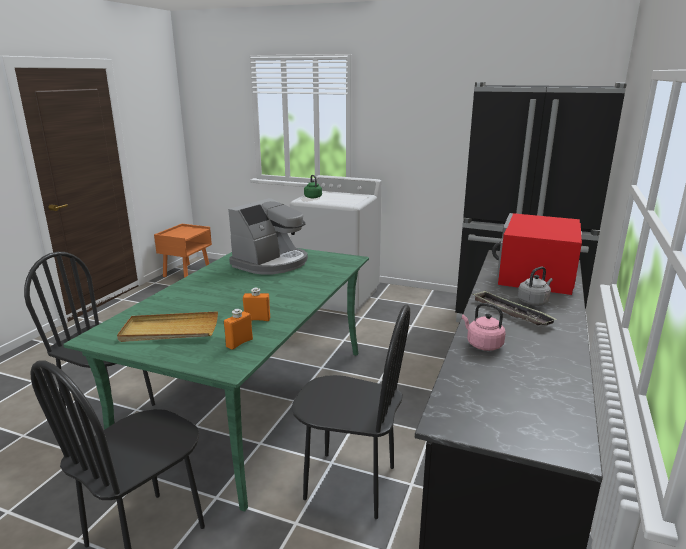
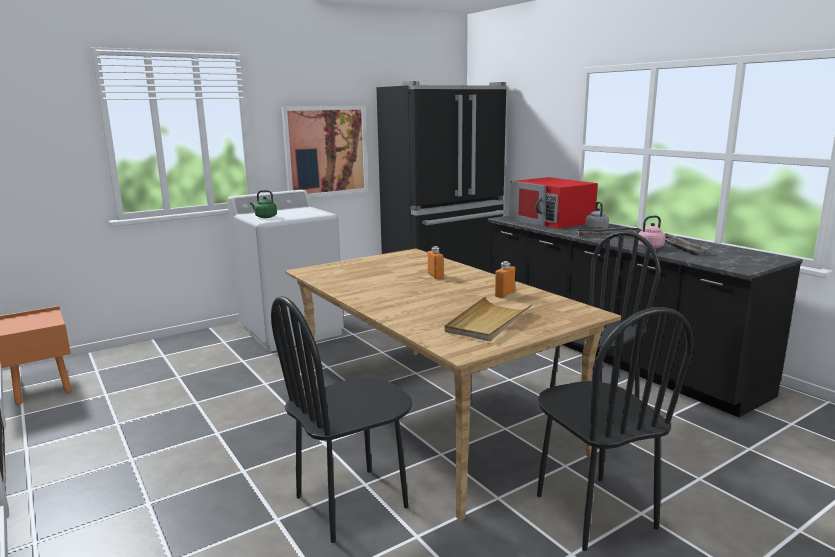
camera: 55 degrees left, 5 degrees down
green dining table [63,248,369,512] -> beige dining table [285,248,621,521]
orange bottle [224,309,253,350] -> orange bottle moved to [428,246,444,279]
coffee machine [228,198,308,275] -> none
none -> picture [282,105,368,198]
none -> tray [665,233,709,255]

